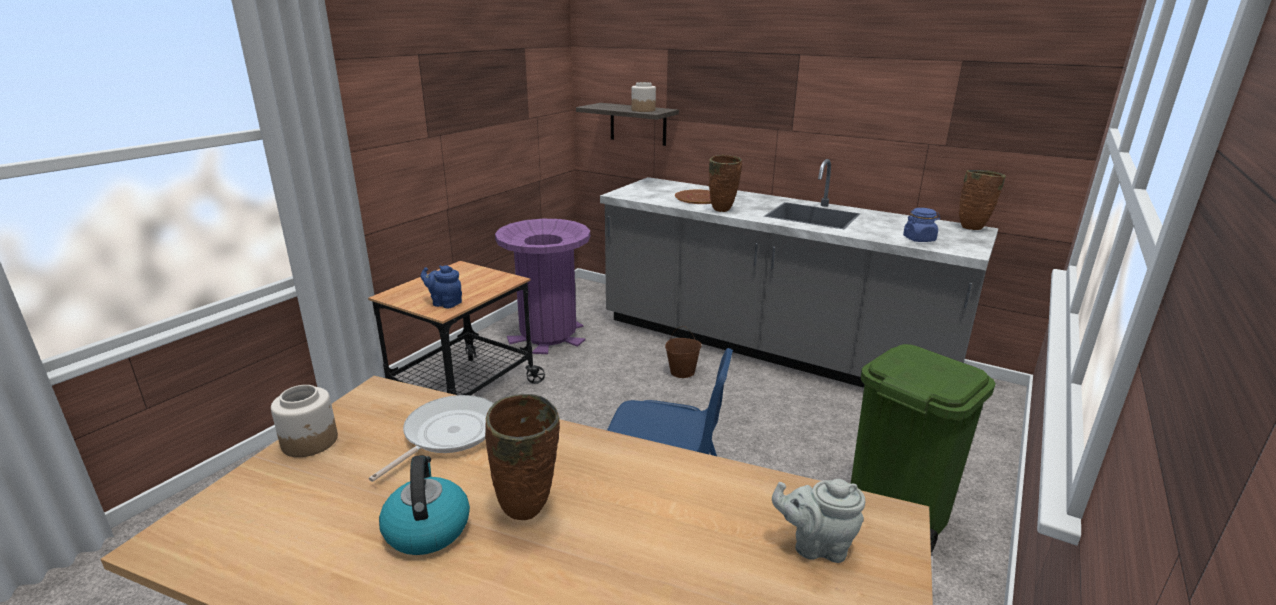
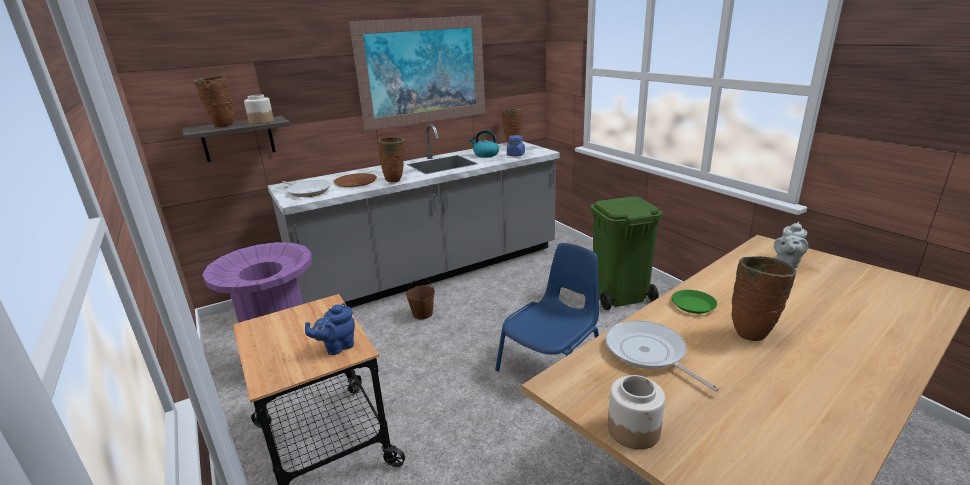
camera: 60 degrees left, 0 degrees up
kettle [379,455,470,555] -> kettle moved to [469,130,499,157]
none -> brown vase [194,76,234,127]
none -> frying pan [282,180,331,197]
none -> picture [349,16,485,131]
none -> green plate [671,290,717,314]

